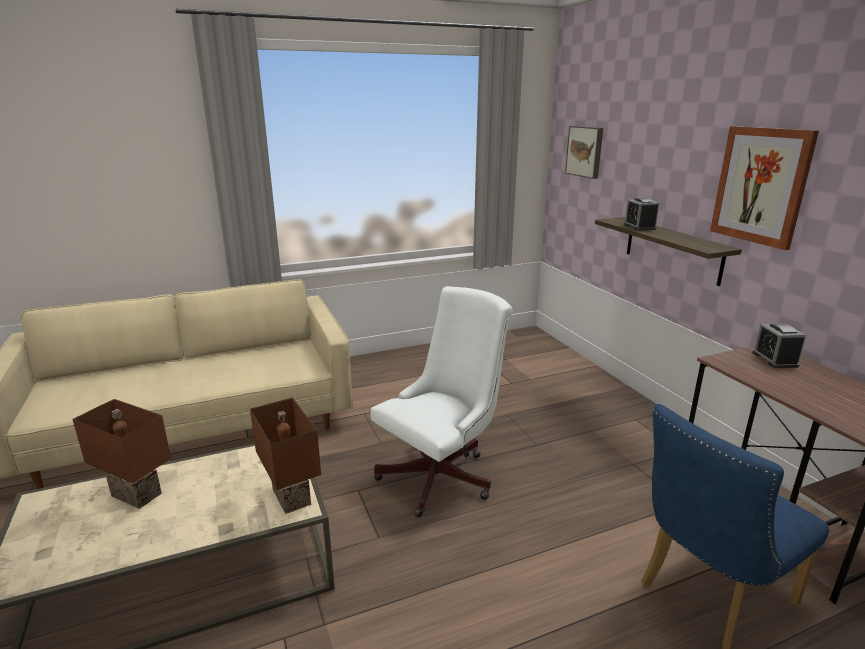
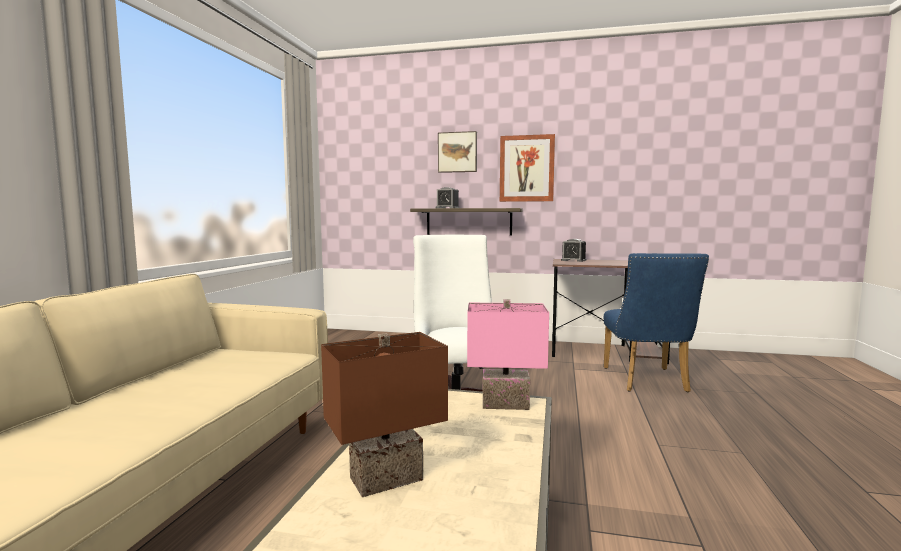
camera: 55 degrees left, 15 degrees down
brown table lamp [250,397,321,514] -> pink table lamp [467,299,549,410]
picture [565,126,603,179] -> picture moved to [438,131,477,173]

